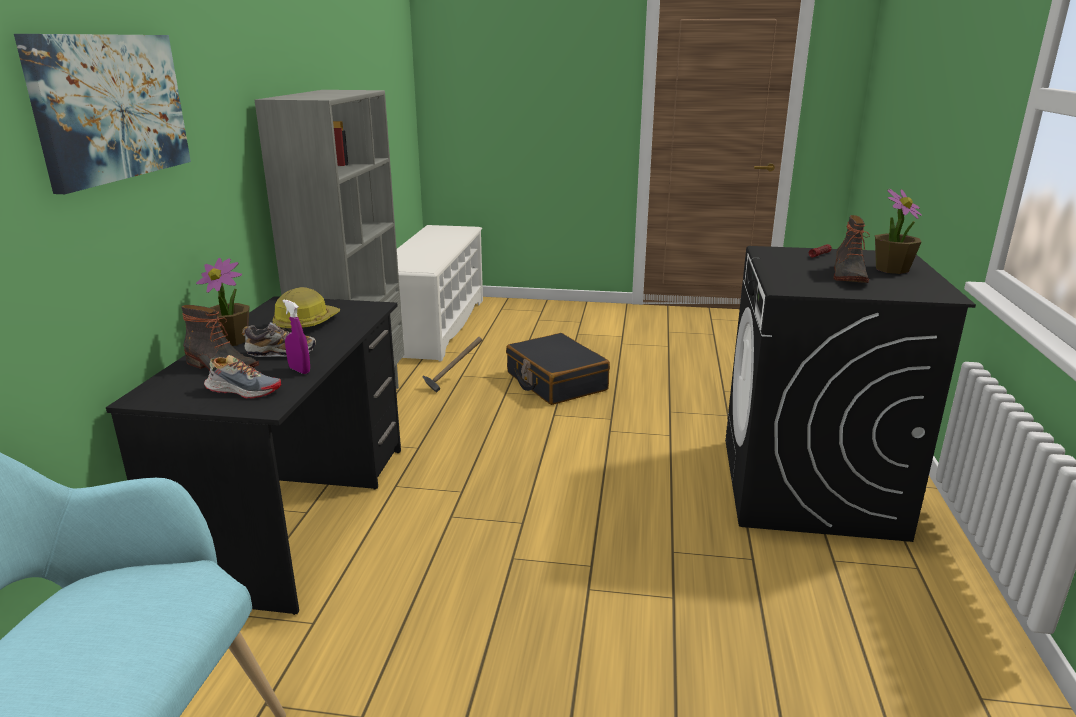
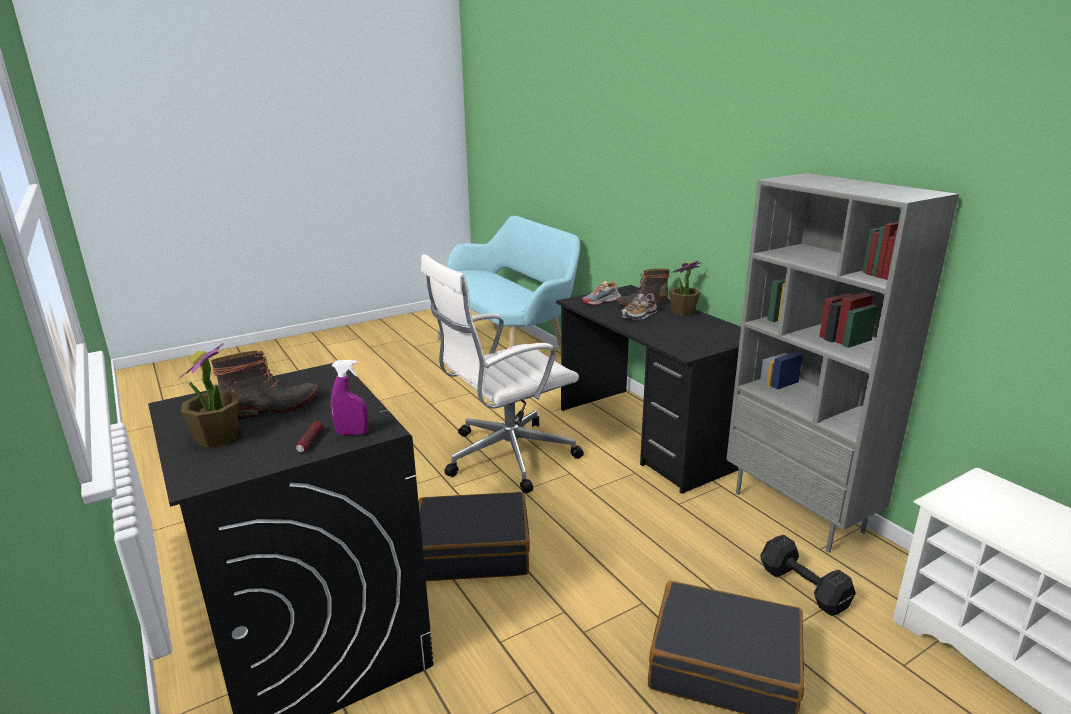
camera: 140 degrees right, 0 degrees up
picture [14,34,191,194] -> none
hard hat [272,287,340,332] -> none
purple spray bottle [283,300,310,374] -> purple spray bottle moved to [331,360,369,435]
hammer [422,337,483,392] -> black dumbbell [760,535,856,616]
boot [833,215,870,283] -> boot turned 90 degrees clockwise [211,351,318,420]
none -> black suitcase [418,492,530,581]
none -> white office chair [421,254,584,493]

